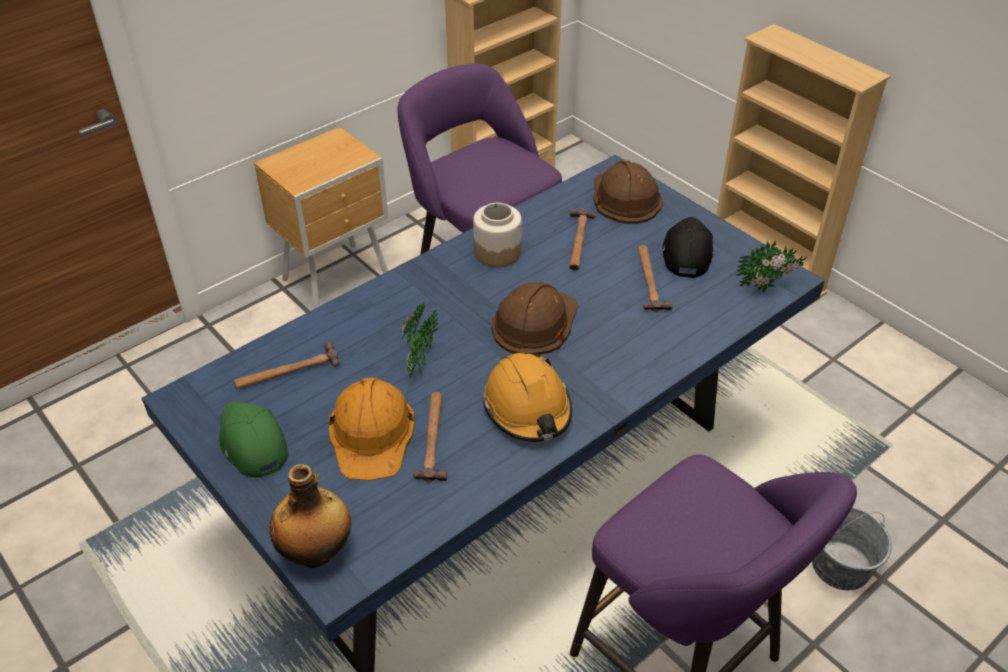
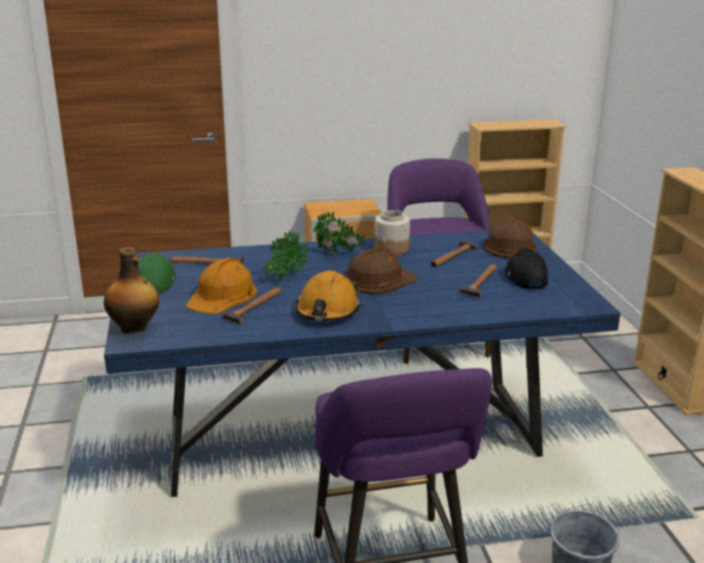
camera: 30 degrees right, 20 degrees down
black cap [663,217,713,278] -> black cap turned 45 degrees counterclockwise [505,248,548,289]
potted plant [736,241,807,293] -> potted plant moved to [313,211,365,255]

